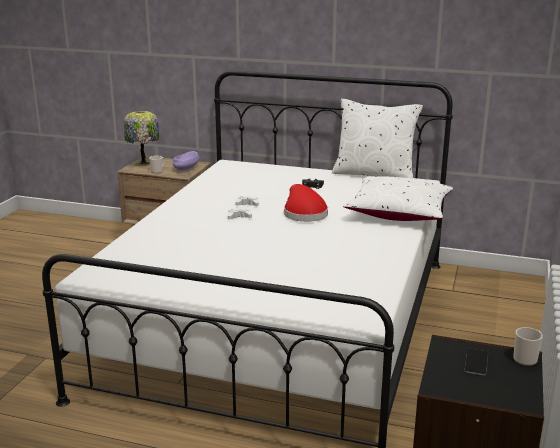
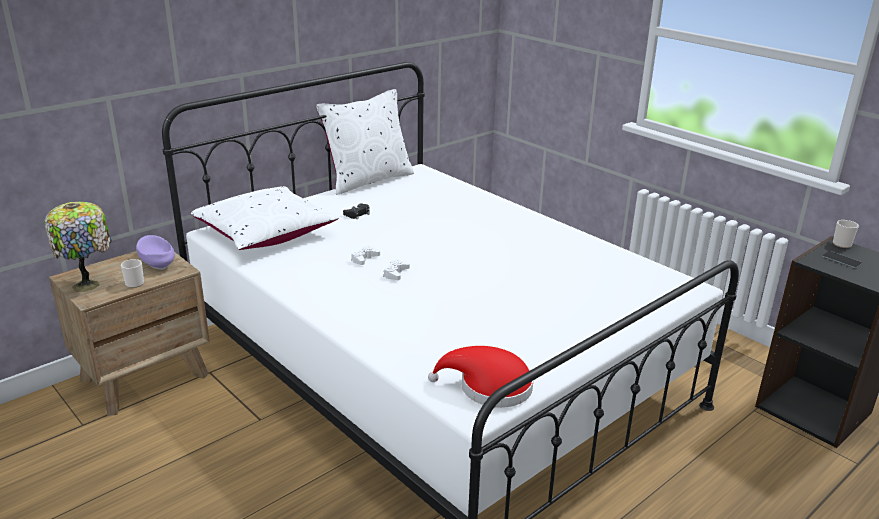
camera: 60 degrees left, 5 degrees up
red hat [284,184,328,222] -> red hat moved to [428,346,533,408]
white pillow [343,177,453,221] -> white pillow moved to [190,186,339,250]

